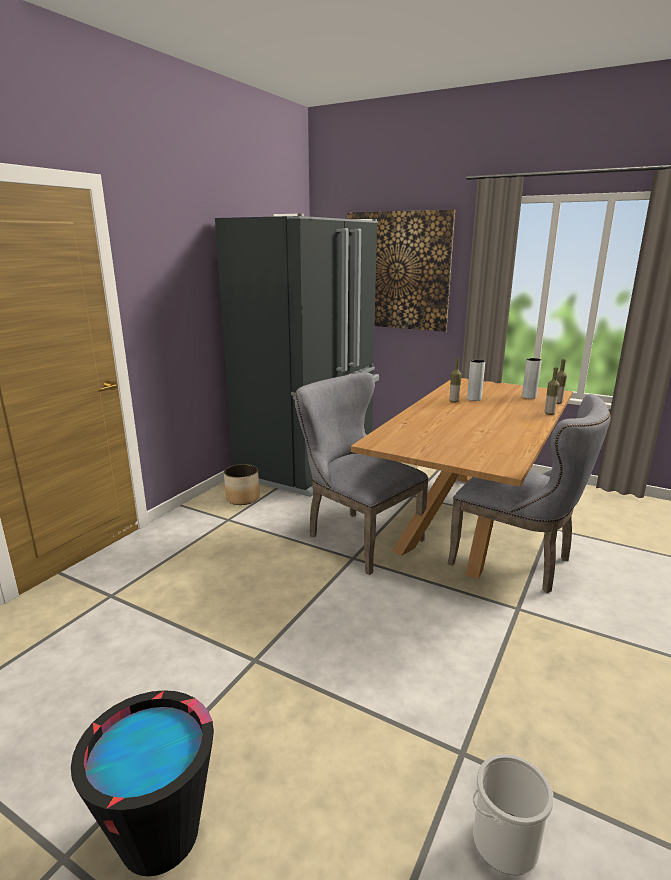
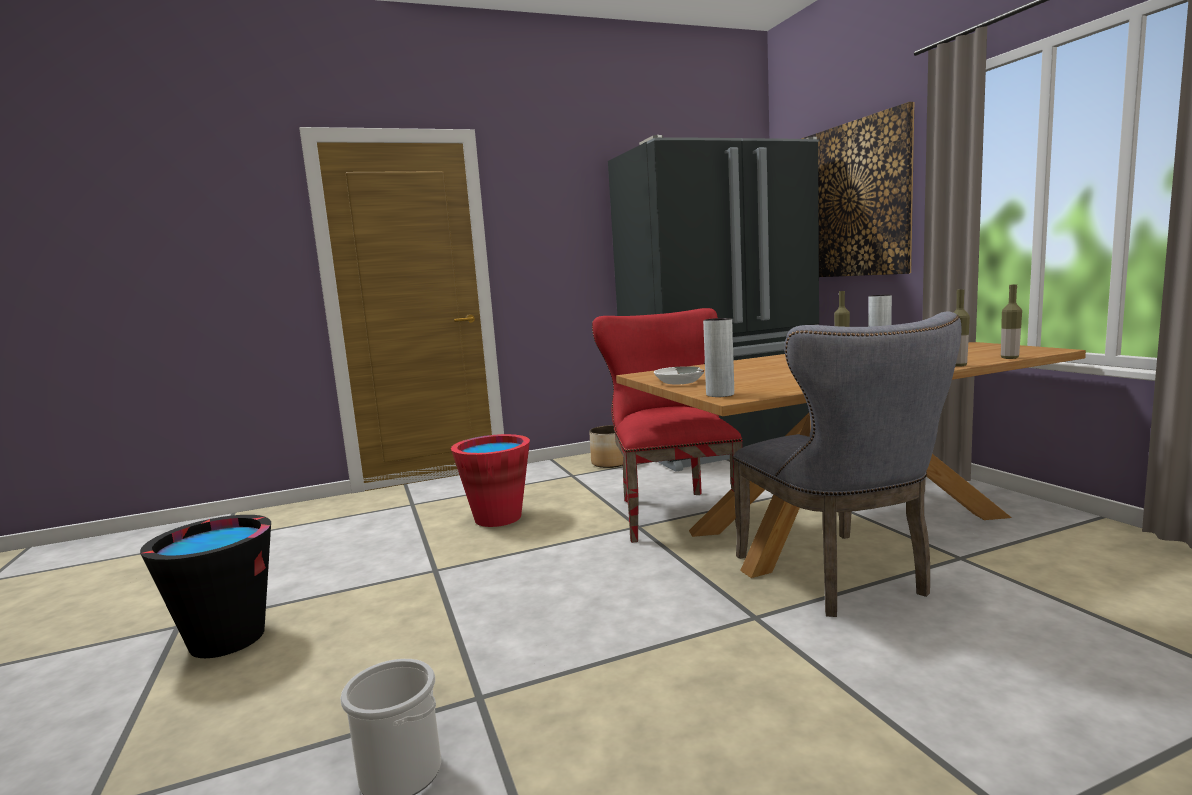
camera: 40 degrees right, 10 degrees down
grey chair [295,372,429,575] -> red chair [592,308,743,543]
grey vase [522,358,542,399] -> grey vase moved to [703,318,734,397]
none -> red bucket [451,434,530,527]
none -> white bowl [654,366,704,384]

